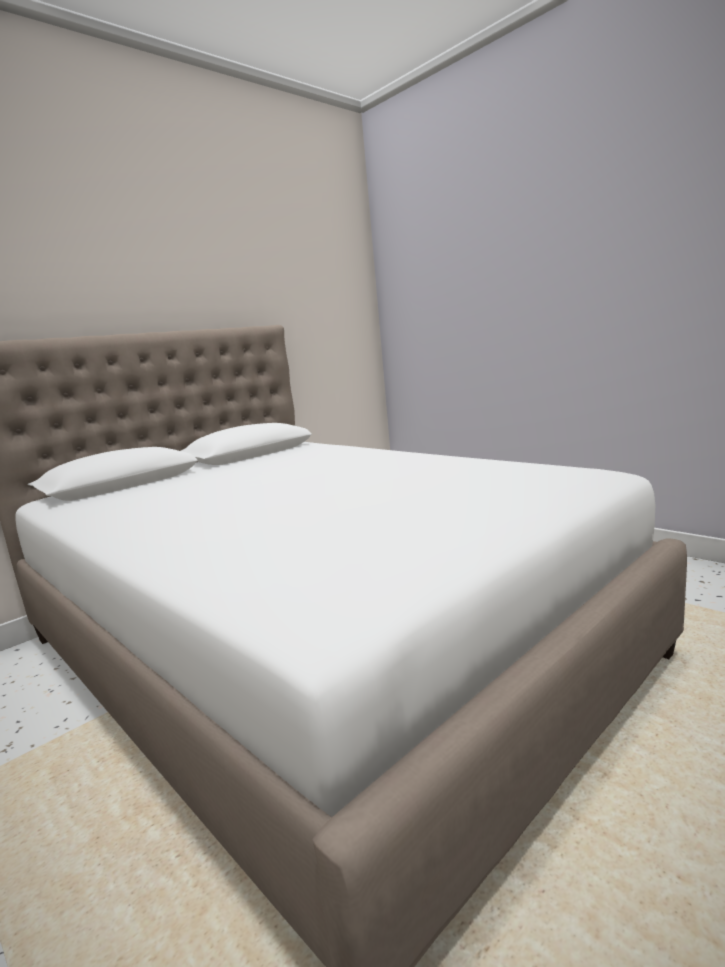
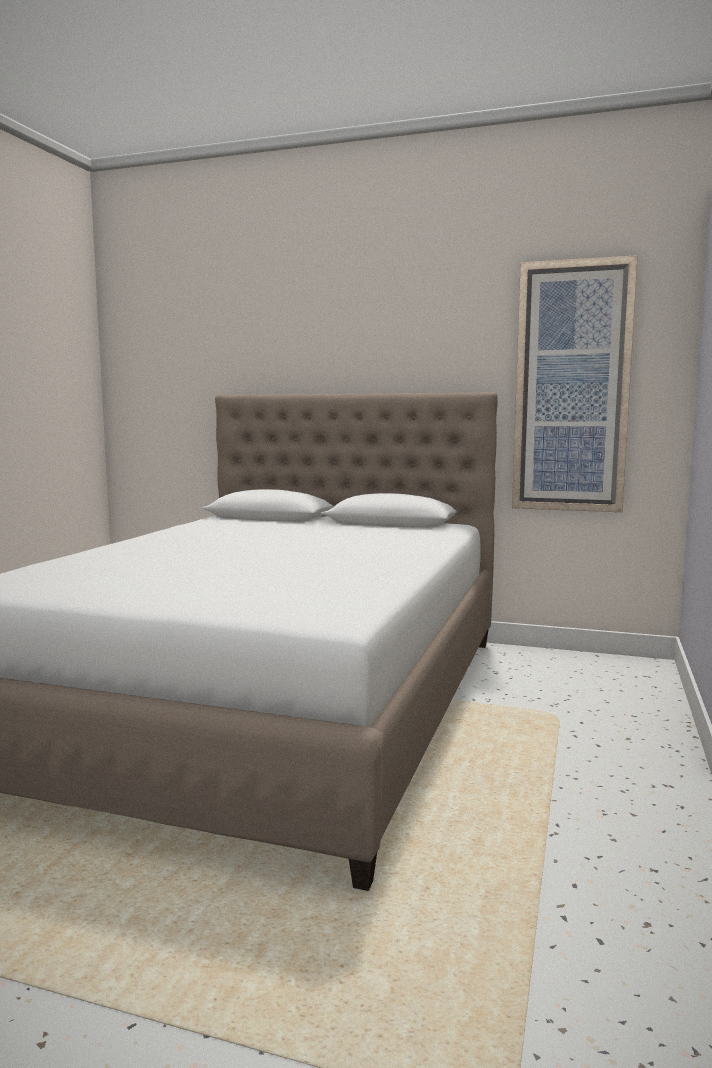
camera: 60 degrees right, 5 degrees down
none -> picture [512,255,638,512]

